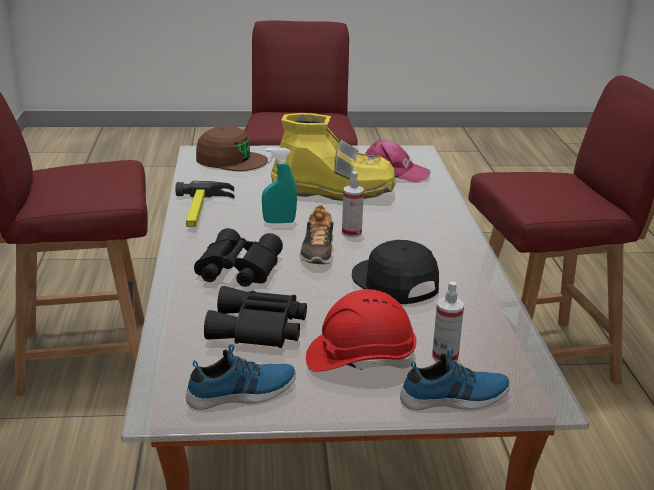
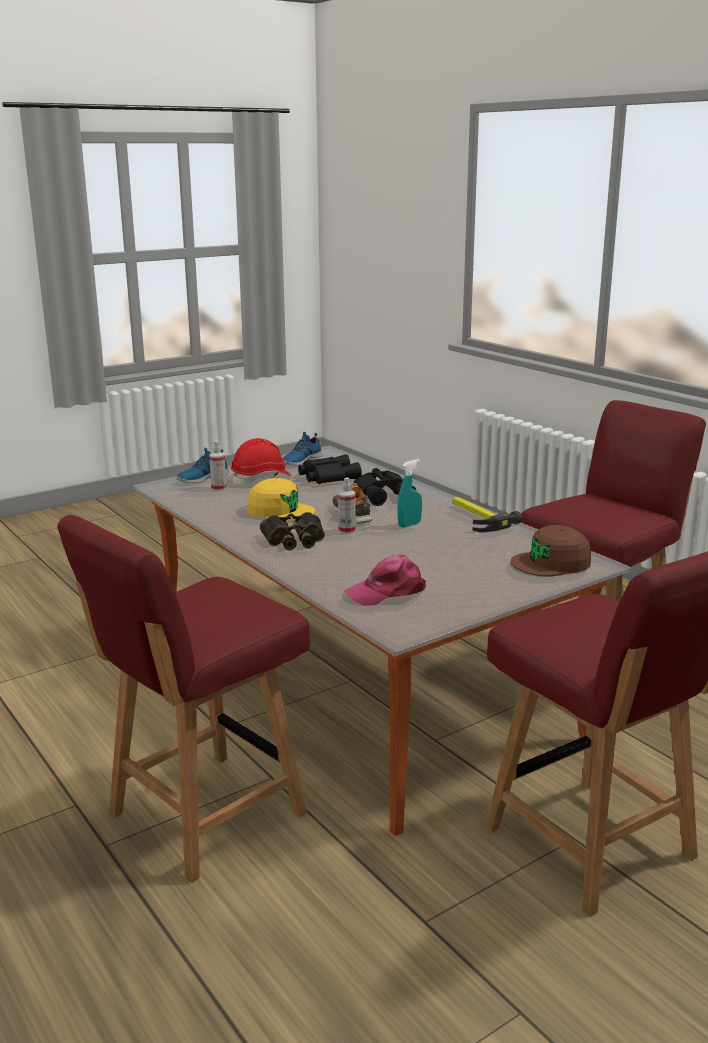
camera: 150 degrees right, 5 degrees down
yellow boot [271,113,396,201] -> none
black cap [352,240,439,304] -> yellow cap [247,478,315,522]
none -> binoculars [260,512,325,550]

